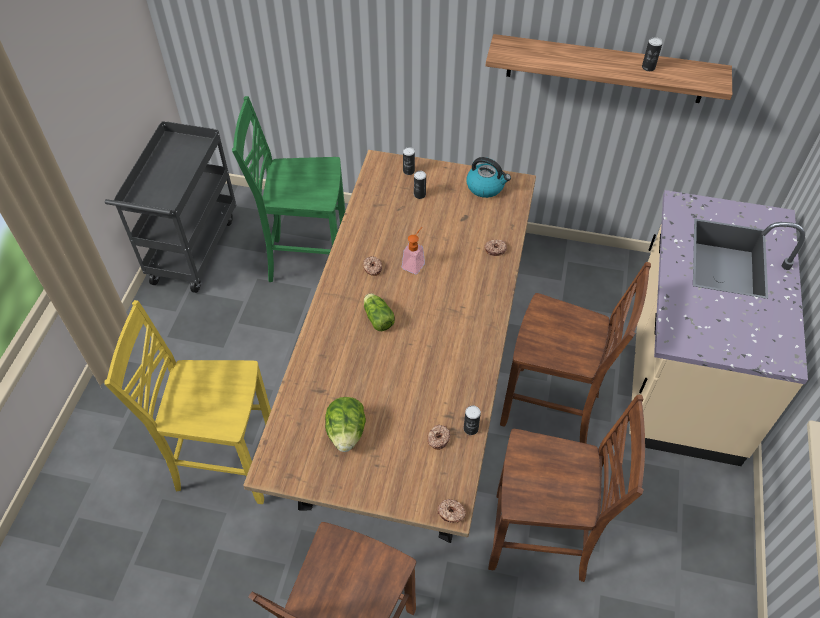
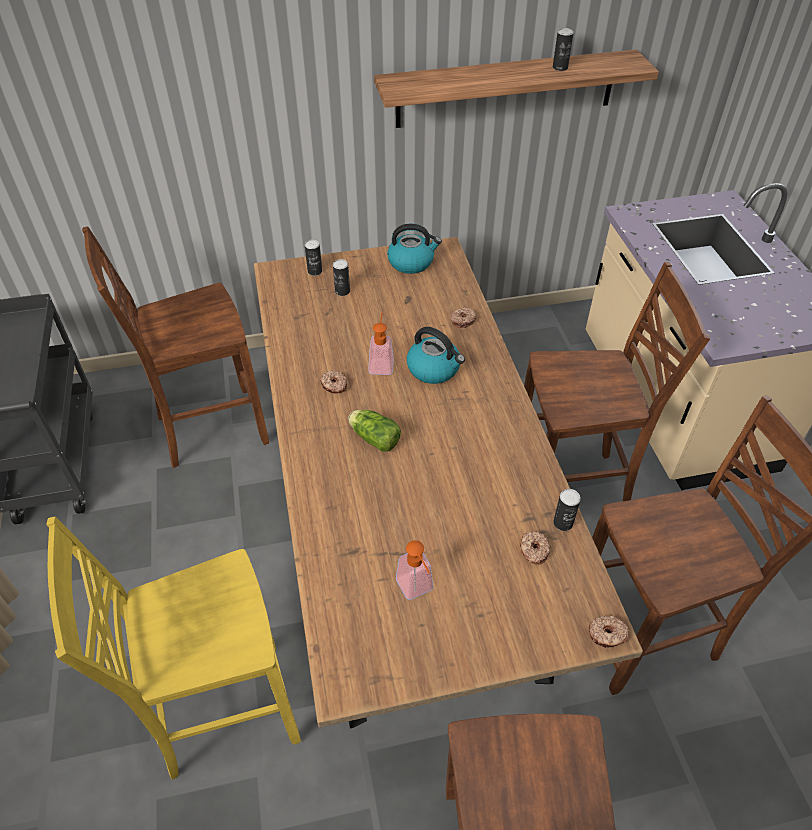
camera: 25 degrees left, 5 degrees down
green chair [232,96,345,282] -> brown chair [82,226,269,468]
lettuce [325,397,366,452] -> soap dispenser [396,540,433,600]
none -> kettle [407,327,465,384]

